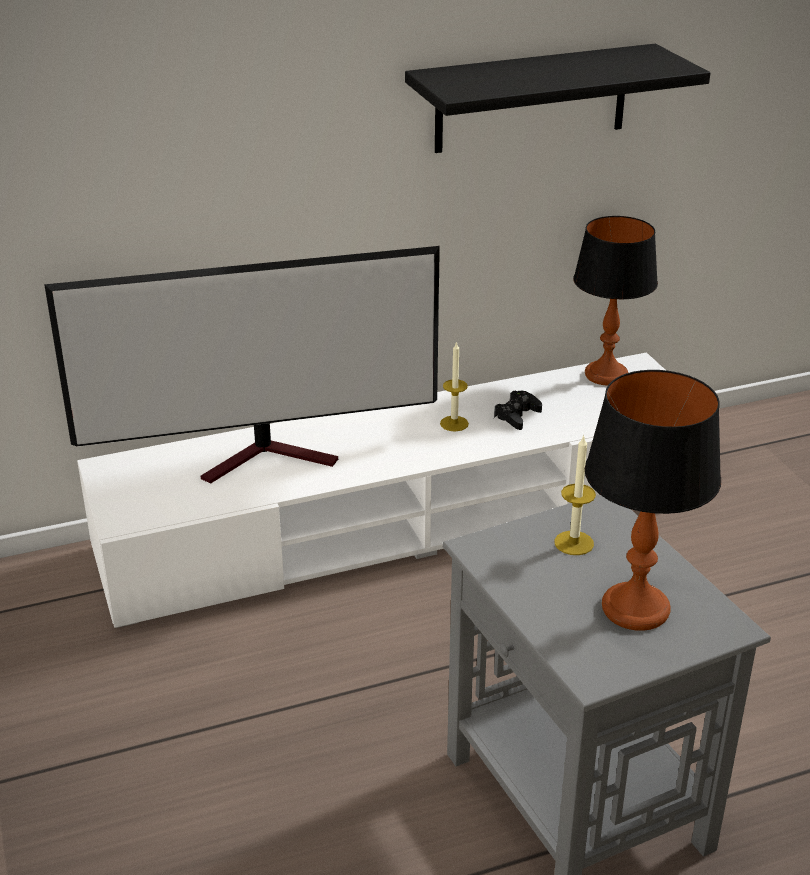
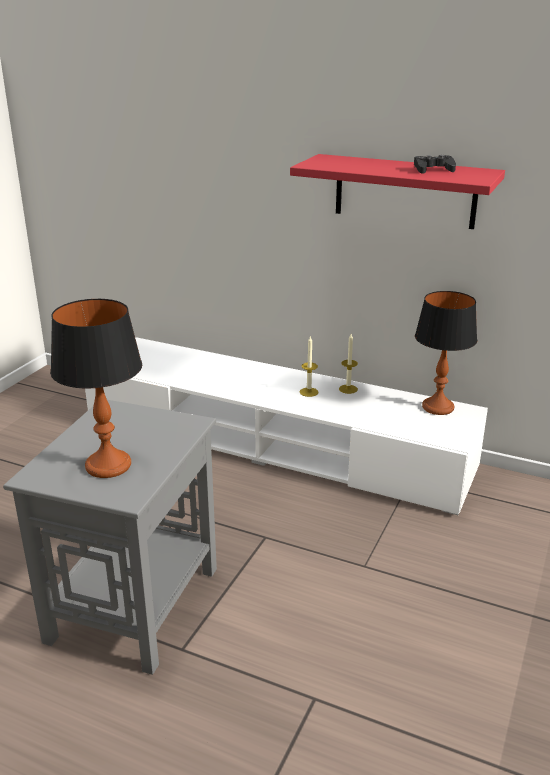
camera: 45 degrees right, 5 degrees down
television [44,246,440,484] -> none
black shelf [405,44,710,153] -> red shelf [290,154,505,229]
black game controller [494,391,542,430] -> black game controller moved to [414,155,456,174]
candle [554,435,596,555] -> candle moved to [339,334,358,394]

